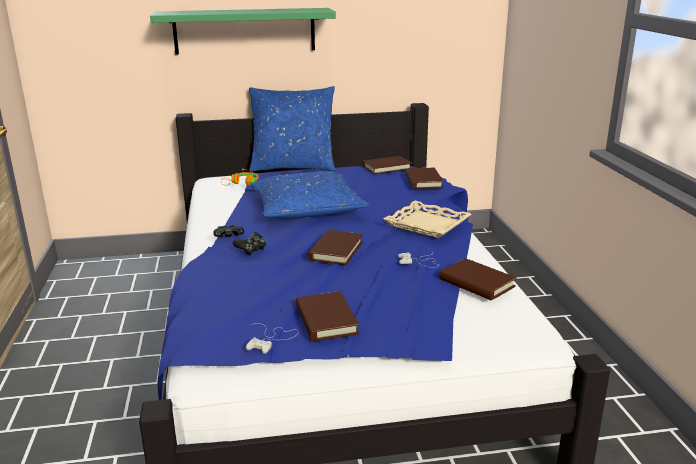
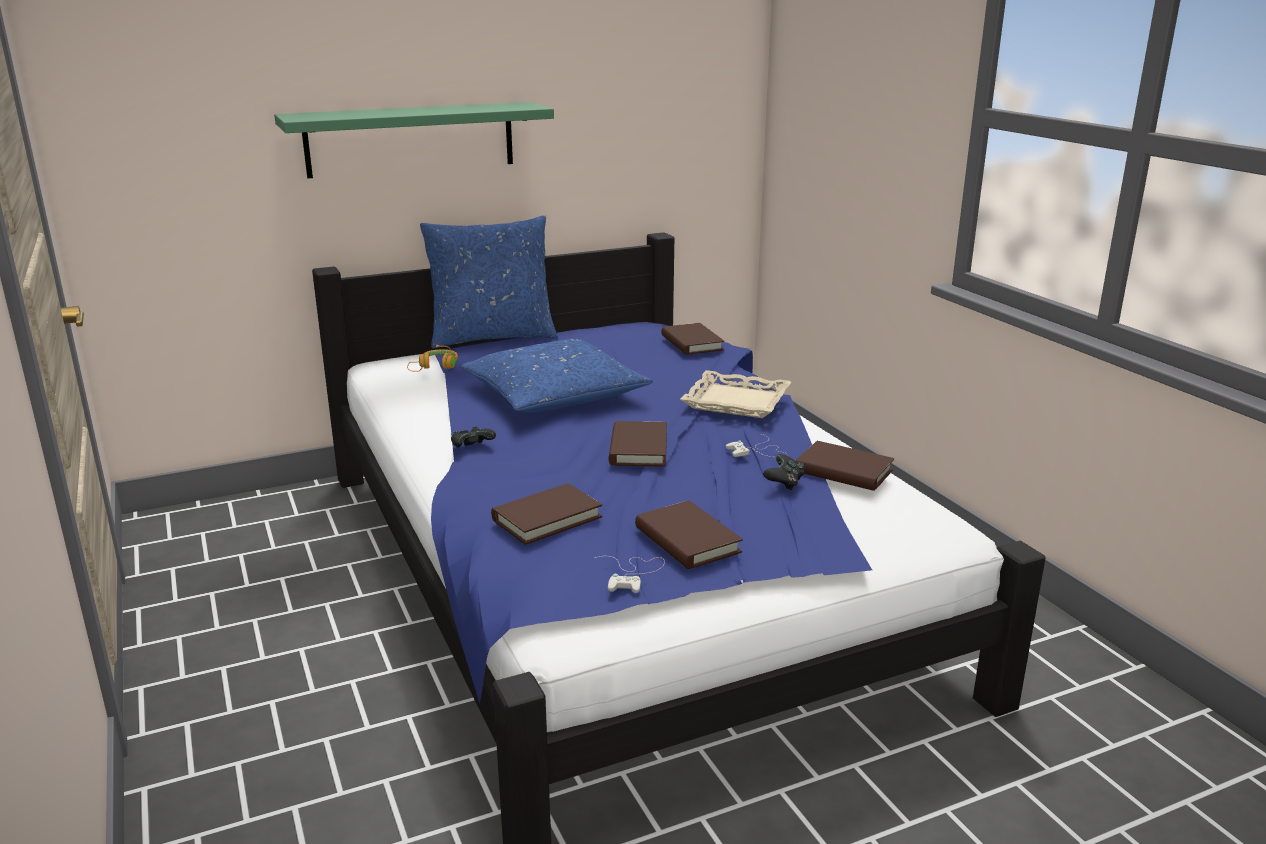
camera: 15 degrees left, 0 degrees up
black game controller [233,232,266,255] -> black game controller moved to [763,454,805,490]
brown book [363,156,412,175] -> brown book moved to [491,483,602,545]

